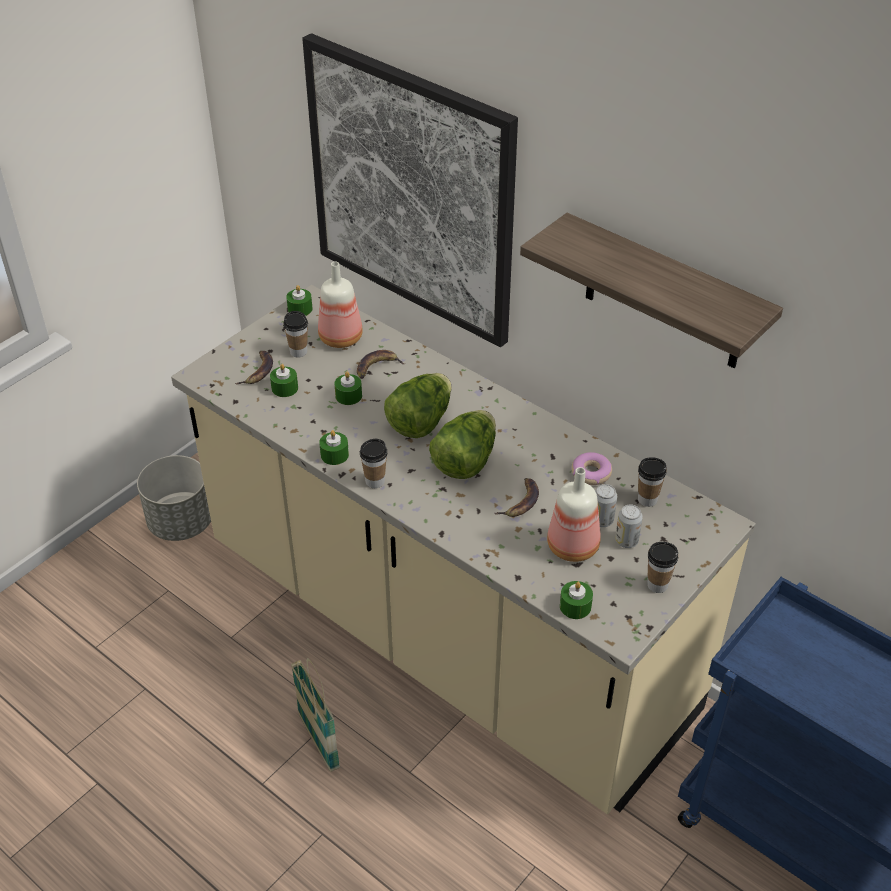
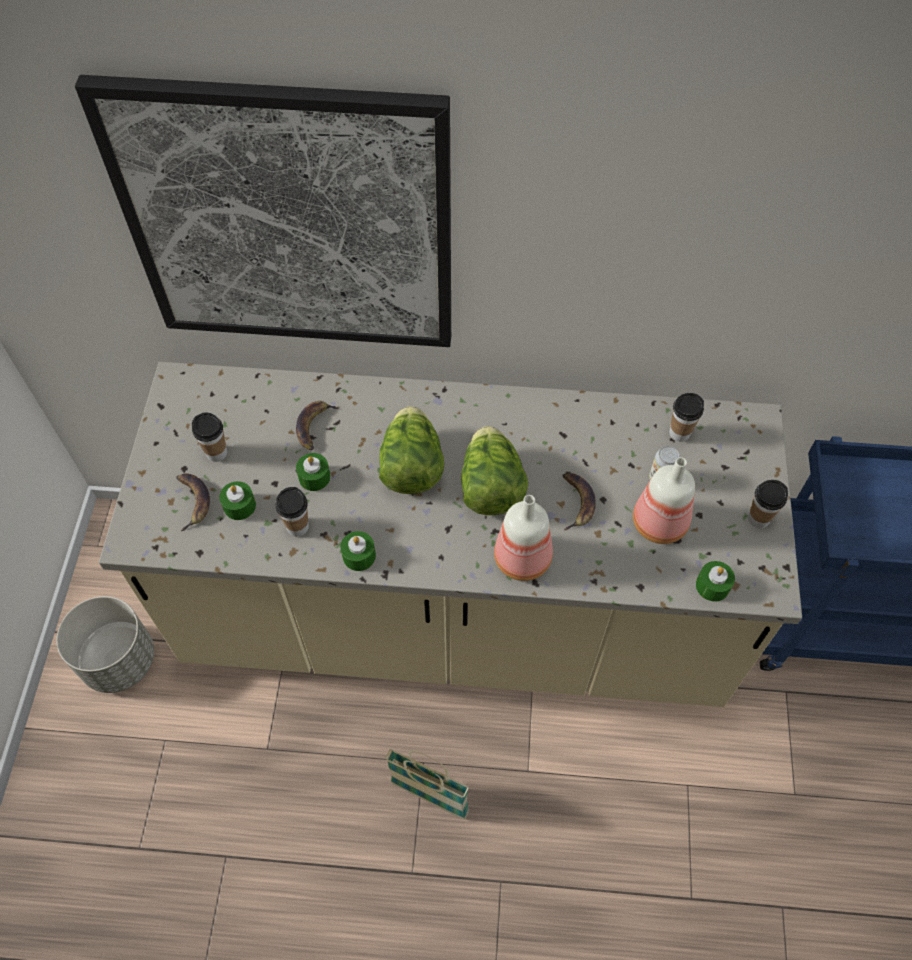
camera: 35 degrees left, 15 degrees up
green candle [286,285,313,316] -> none
bottle [318,261,363,348] -> bottle moved to [494,495,553,581]
cup [360,439,387,488] -> cup moved to [275,487,309,536]
shelf [520,213,783,368] -> none
donut [571,452,612,485] -> none
can [615,504,643,548] -> none

